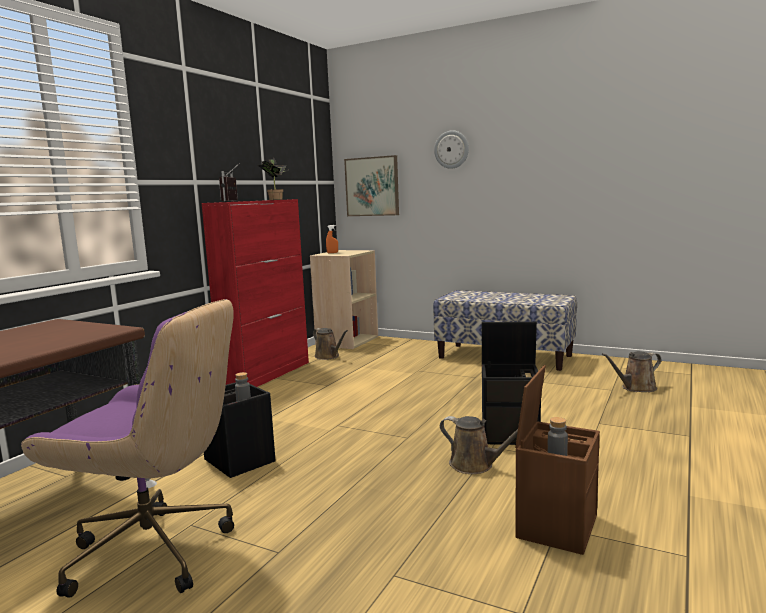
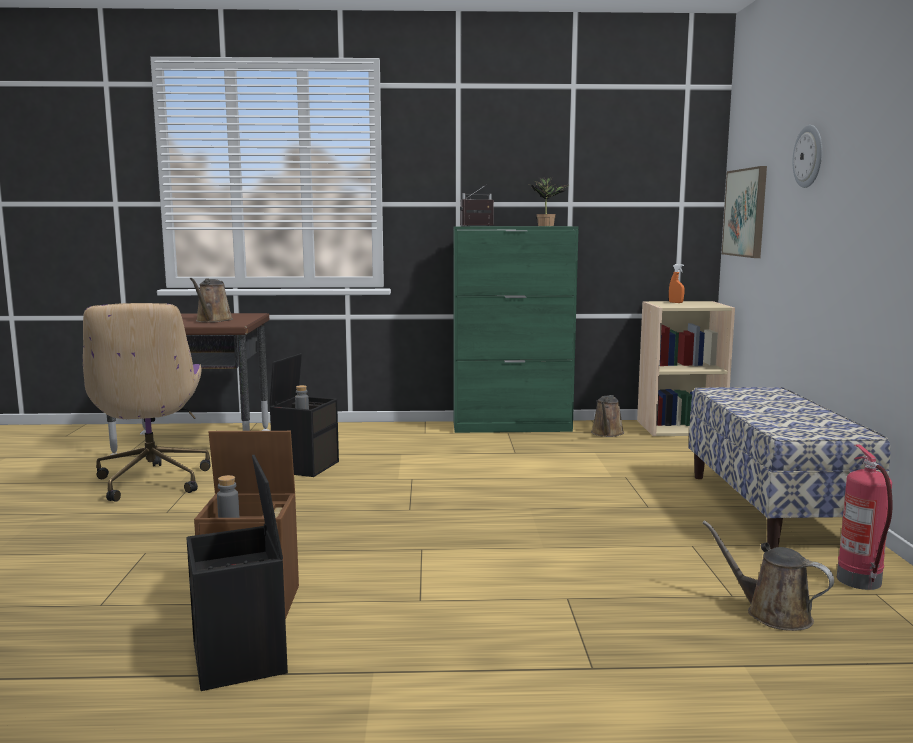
camera: 60 degrees right, 0 degrees up
red cabinet [201,199,309,387] -> green cabinet [453,226,579,433]
brown watering can [440,416,518,474] -> brown watering can moved to [190,278,233,323]
black storage box [482,322,541,445] -> black storage box moved to [186,455,288,691]
none -> fire extinguisher [837,445,893,590]

